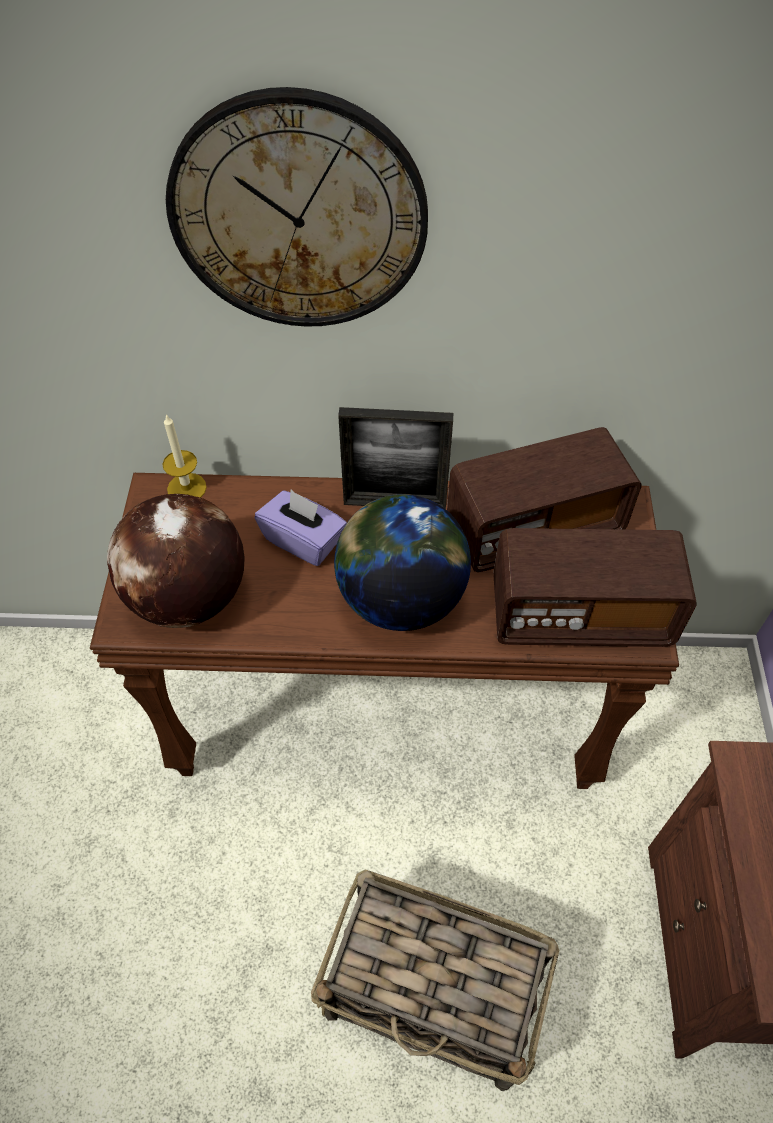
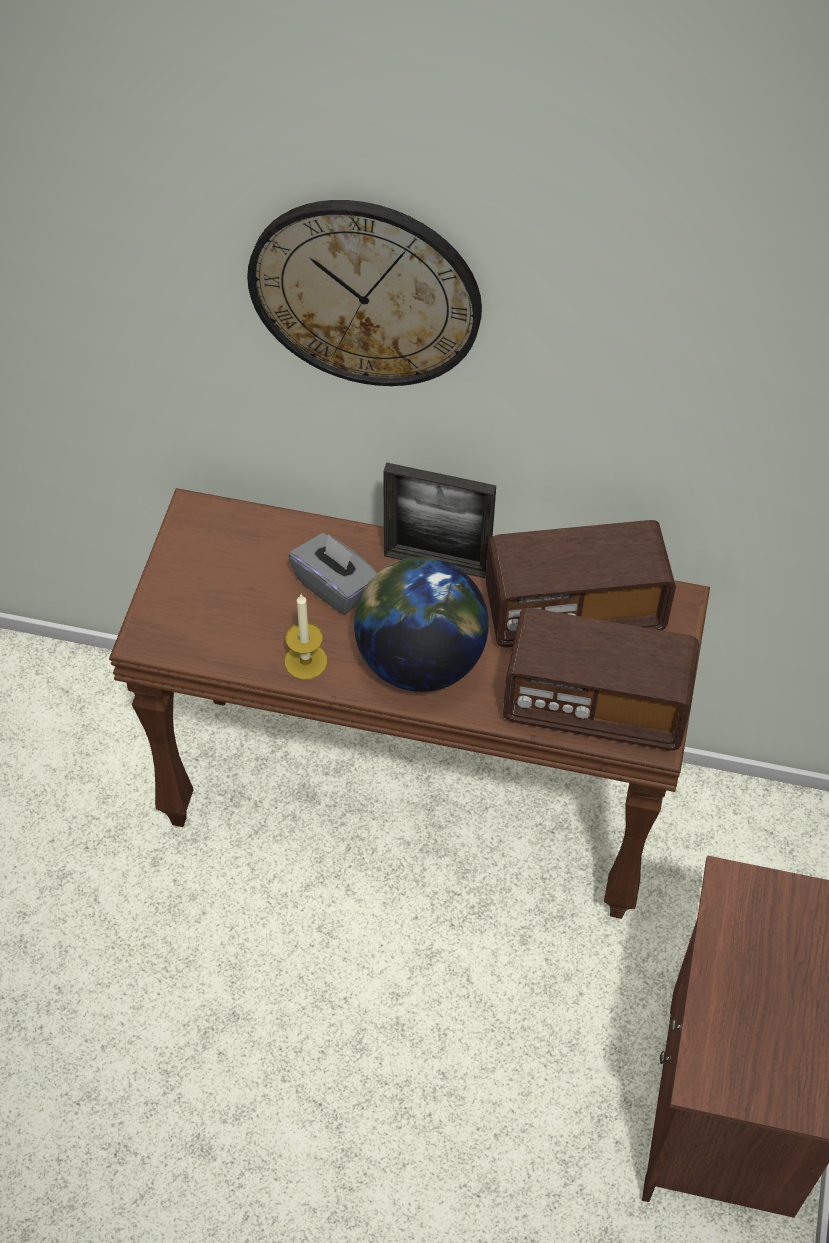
camera: 10 degrees right, 0 degrees up
globe [107,494,245,628] -> none
candle [163,414,207,498] -> candle moved to [285,594,327,680]
purple tissue box [255,490,347,566] -> grey tissue box [289,533,378,615]
basket [311,869,559,1091] -> none

